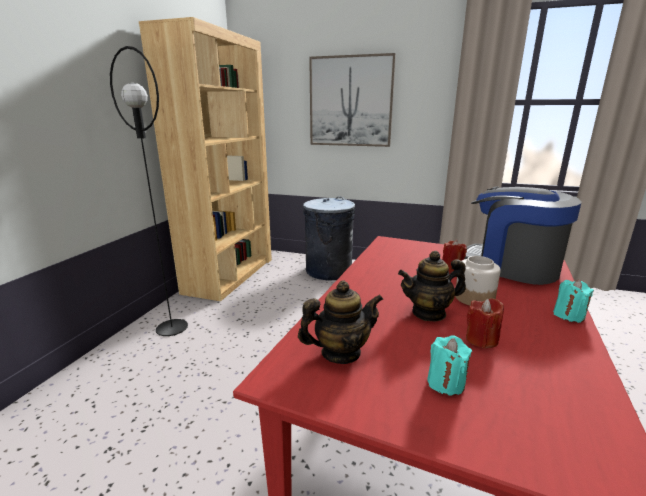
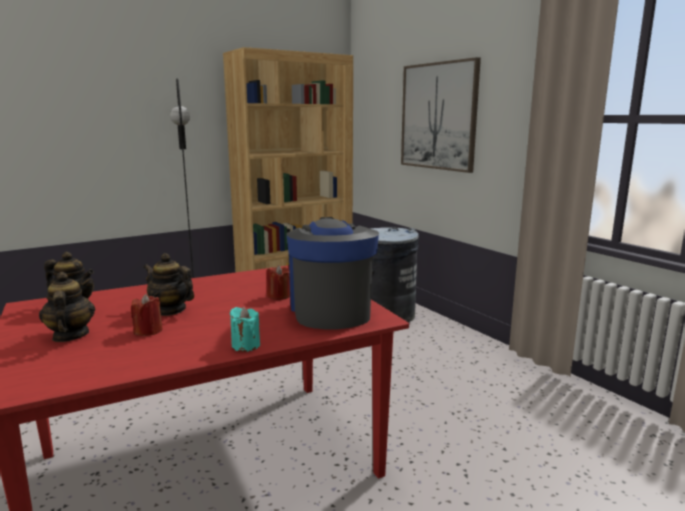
camera: 40 degrees right, 5 degrees down
turquoise candle [427,335,472,396] -> teapot [39,272,96,342]
jar [455,256,501,306] -> none

